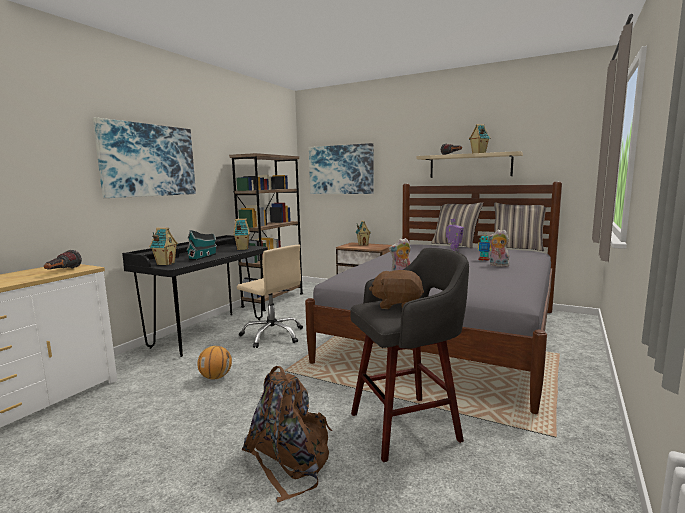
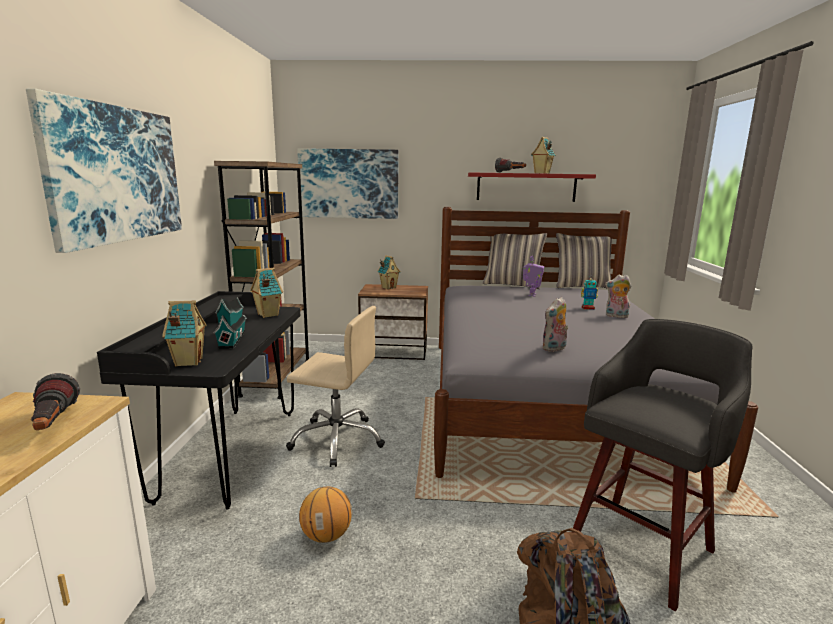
camera: 25 degrees left, 5 degrees up
brown plush toy [369,270,424,309] -> none
beige shelf [416,151,523,178] -> red shelf [468,172,596,202]

